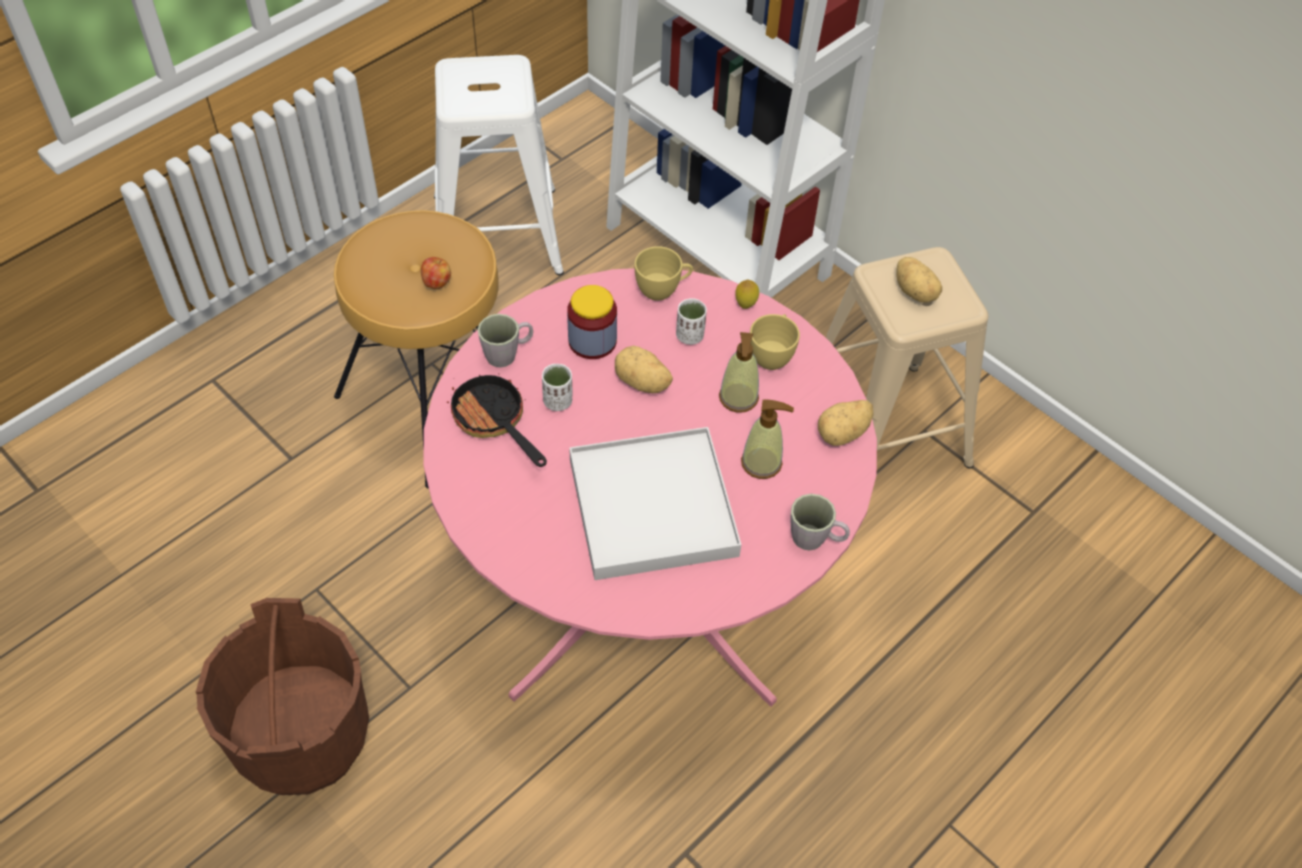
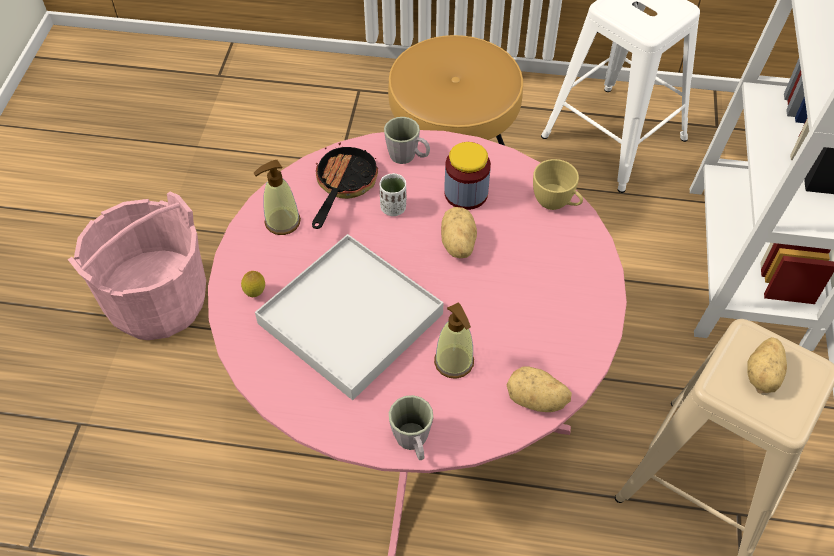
camera: 55 degrees right, 0 degrees up
brown bucket [196,598,369,795] -> pink bucket [68,192,206,340]
apple [421,257,451,289] -> none
white cup [676,298,707,345] -> none
soap dispenser [719,332,759,413] -> soap dispenser moved to [254,160,301,235]
lemon [735,279,759,309] -> lemon moved to [241,271,265,297]
yellow cup [750,314,800,370] -> none

